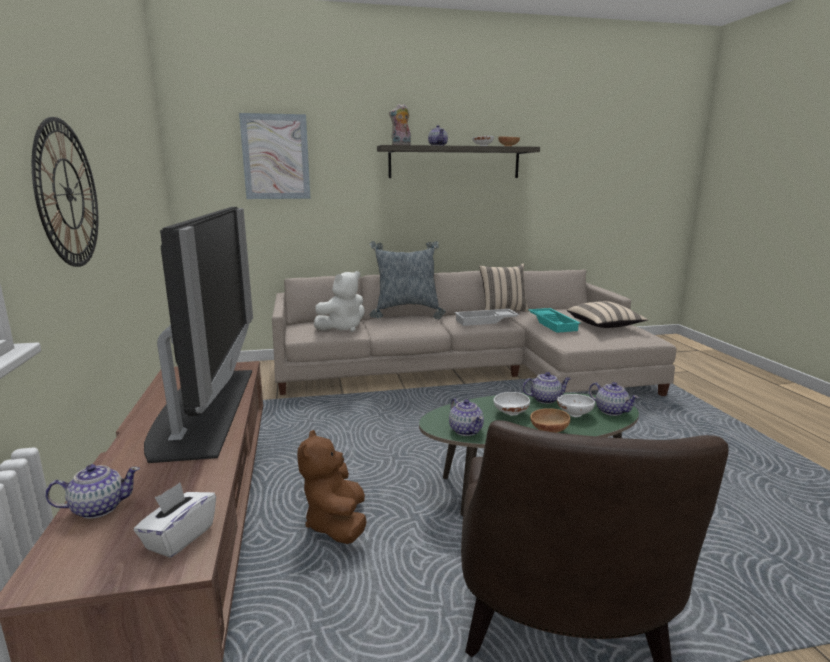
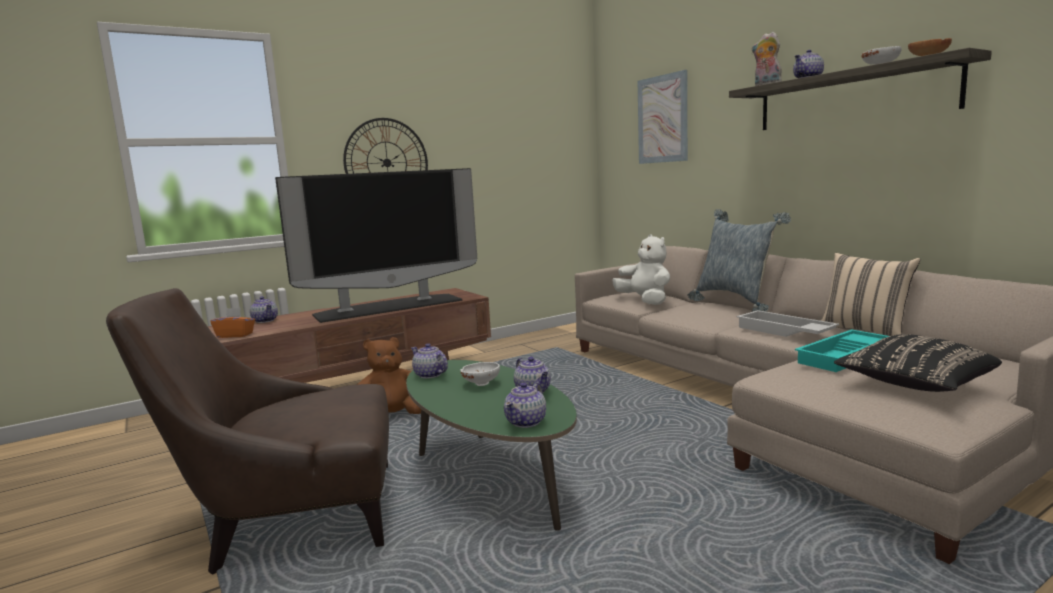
camera: 70 degrees right, 5 degrees down
white tissue box [134,483,216,558] -> orange tissue box [211,308,255,338]
white plush toy [314,271,365,332] -> white plush toy turned 150 degrees counterclockwise [612,234,670,305]
teapot [449,398,484,436] -> teapot turned 90 degrees clockwise [411,343,448,379]
brown bowl [530,408,570,433] -> none
white bowl [557,394,595,417] -> none
beige pillow [567,301,648,328] -> black pillow [834,334,1002,392]

